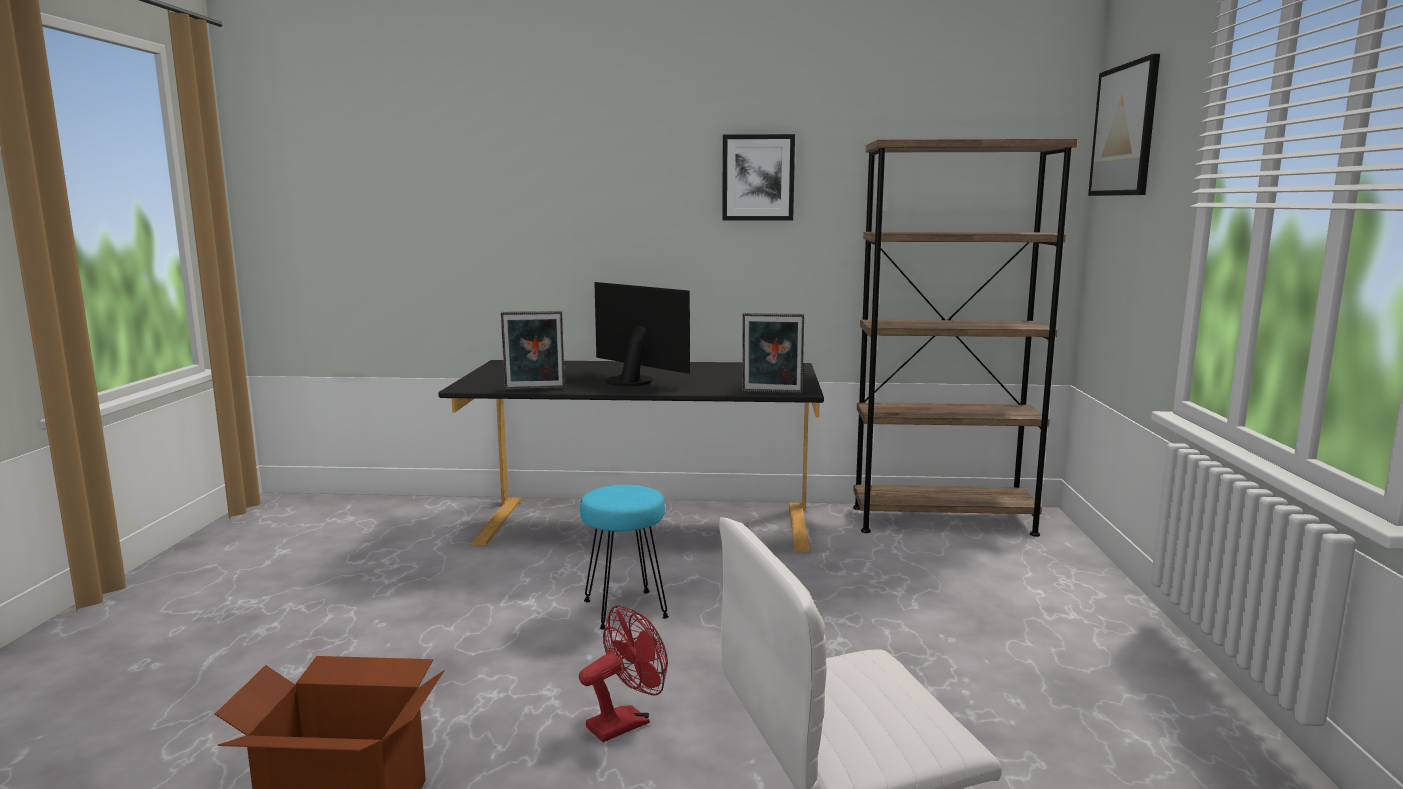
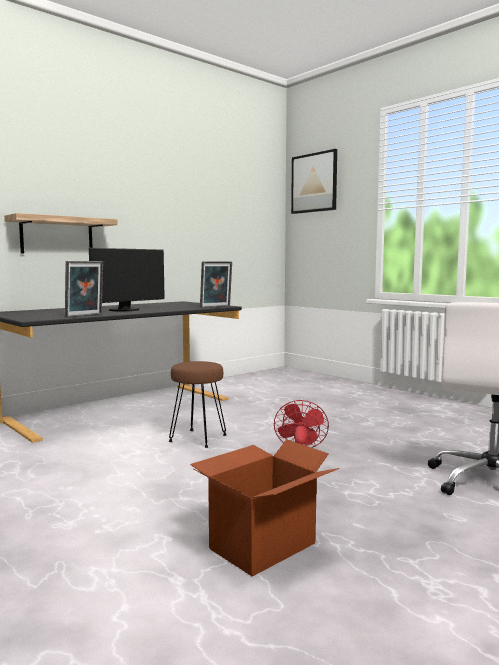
camera: 45 degrees left, 5 degrees down
turquoise stool [580,485,669,630] -> brown stool [169,361,227,448]
monitor [594,282,690,386] -> monitor turned 135 degrees clockwise [89,248,165,311]
picture [722,134,795,221] -> none
brown bookcase [853,139,1077,537] -> none
none -> shelf [4,213,118,254]

